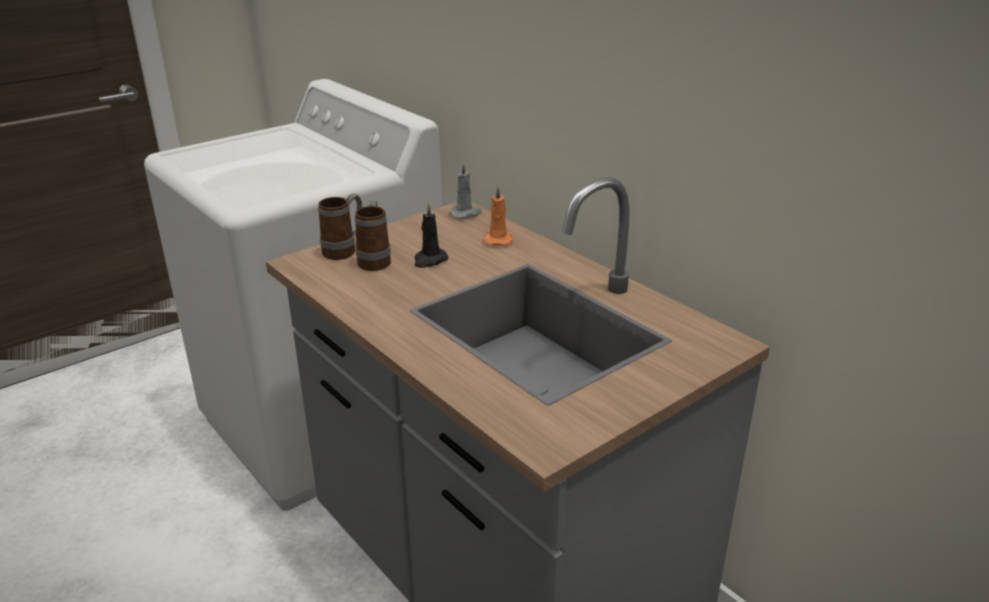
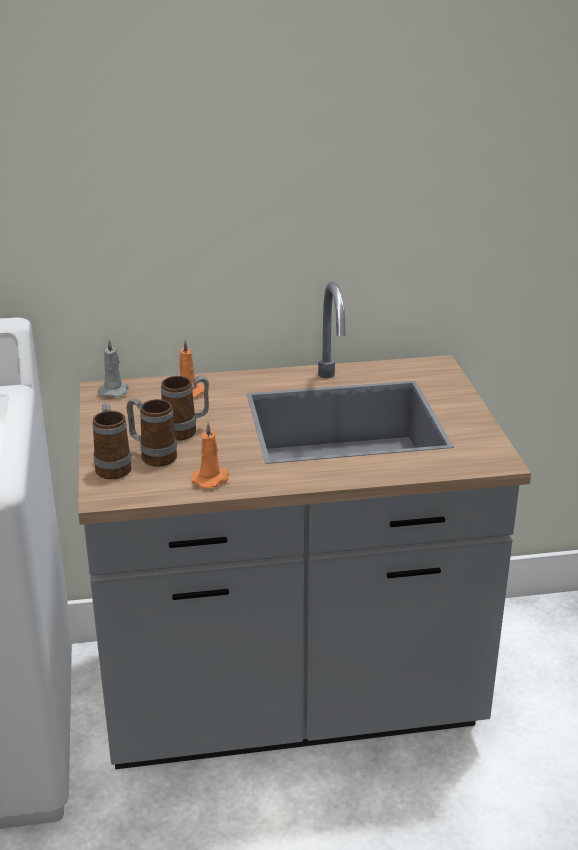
camera: 60 degrees left, 0 degrees up
black candle [415,203,448,268] -> mug [161,375,209,441]
none -> orange candle [192,422,230,489]

